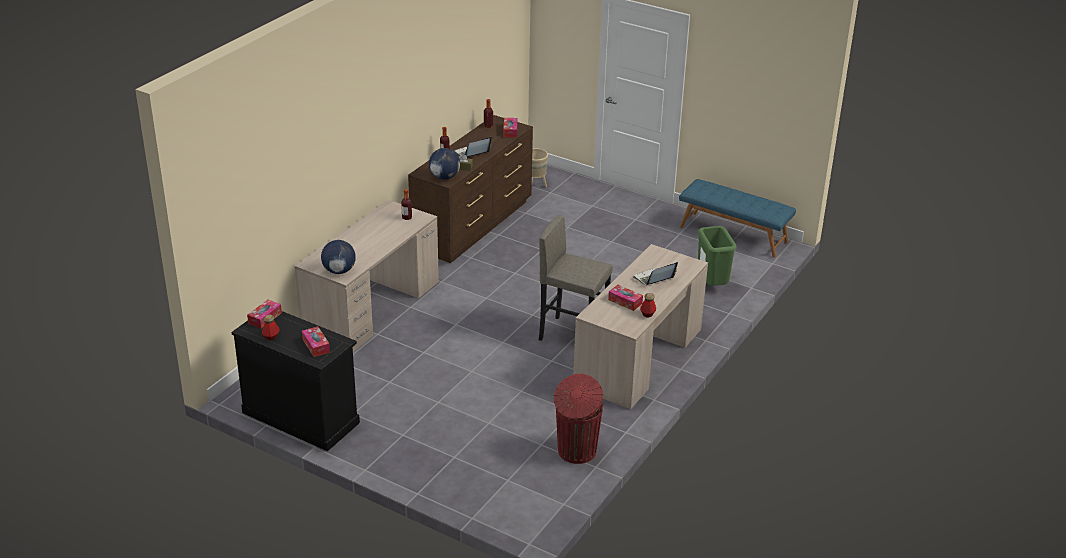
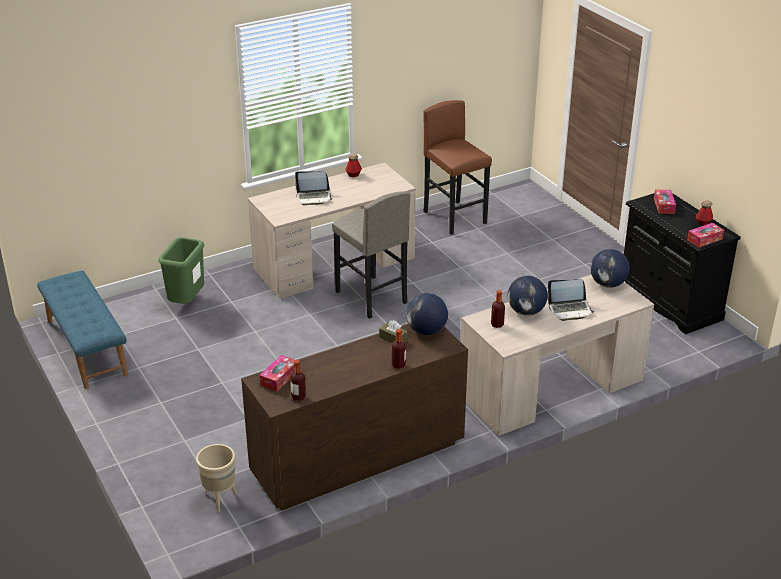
camera: 150 degrees left, 0 degrees up
laptop [454,137,492,157] -> laptop moved to [547,279,594,321]
red trash can [554,374,603,464] -> brown stool [423,100,492,234]
tissue box [608,285,643,311] -> none
none -> globe [508,276,548,316]

